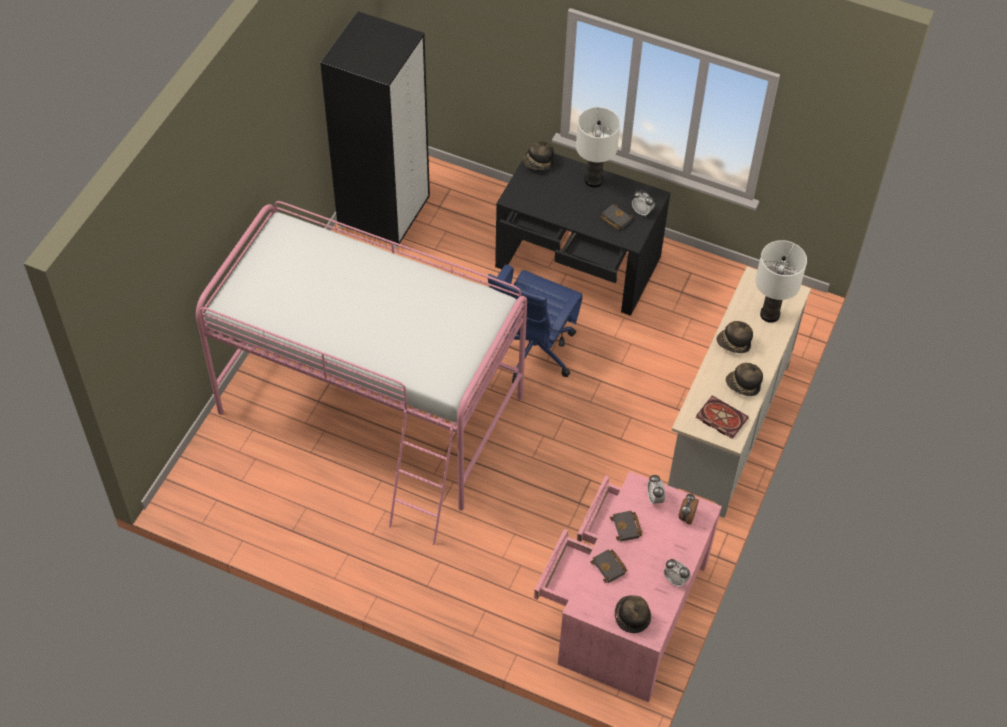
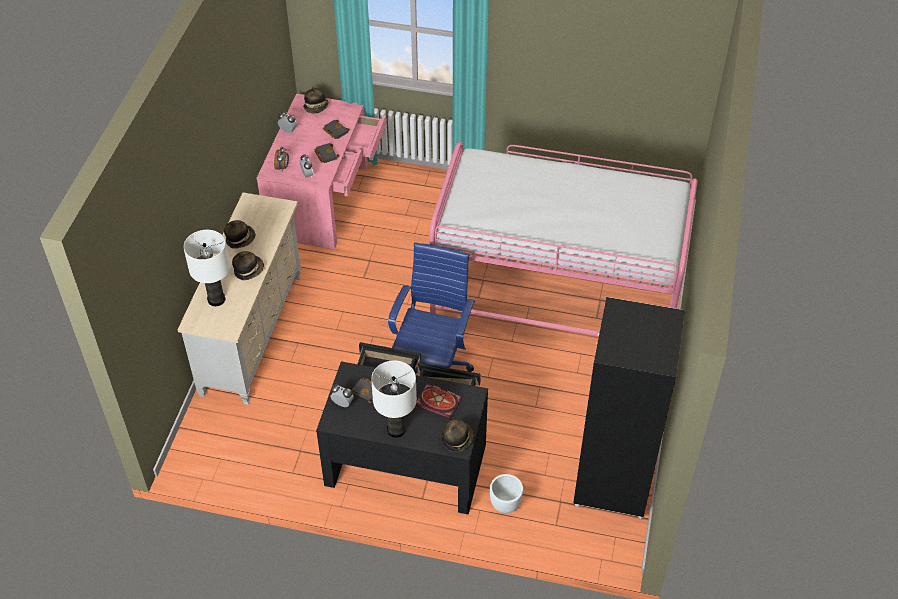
camera: 170 degrees right, 5 degrees down
book [696,395,749,439] -> book moved to [415,384,462,418]
none -> white planter [490,474,523,513]

